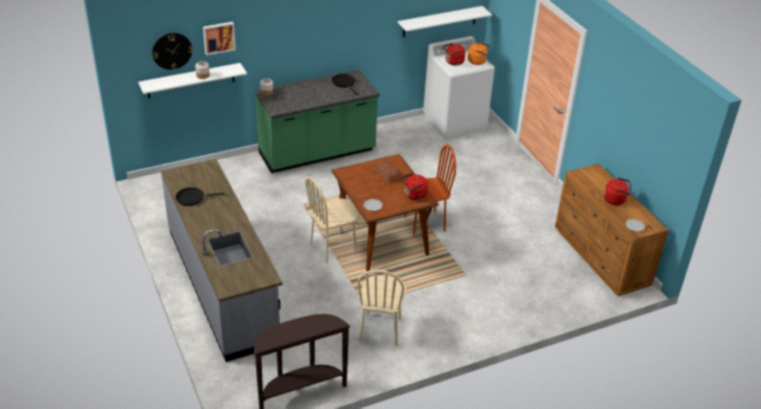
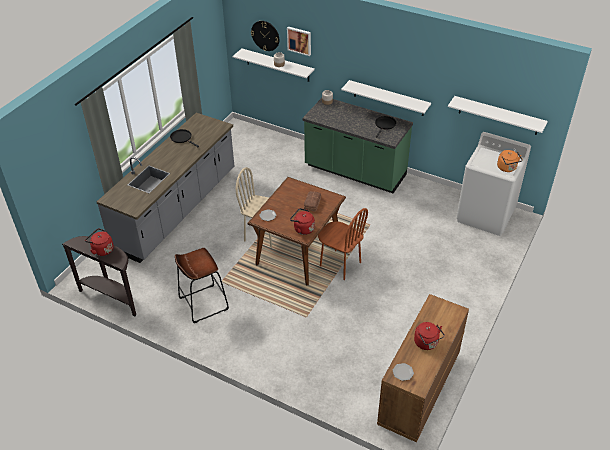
camera: 55 degrees right, 5 degrees up
beige chair [357,270,406,346] -> brown stool [175,248,229,323]
red kettle [443,43,465,66] -> red kettle moved to [85,228,114,256]
none -> white shelf [341,80,431,116]

